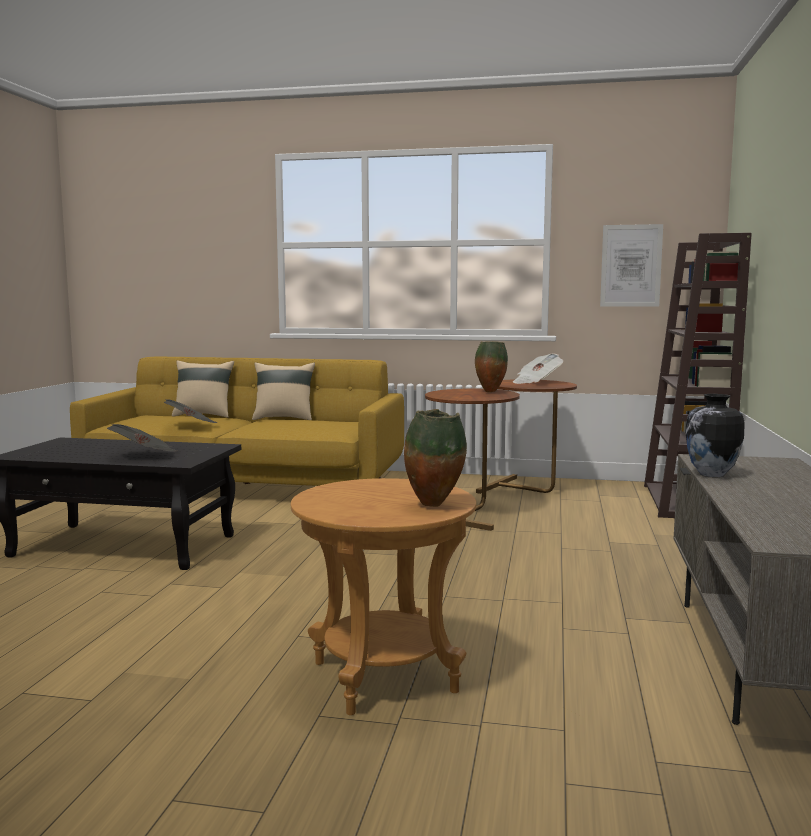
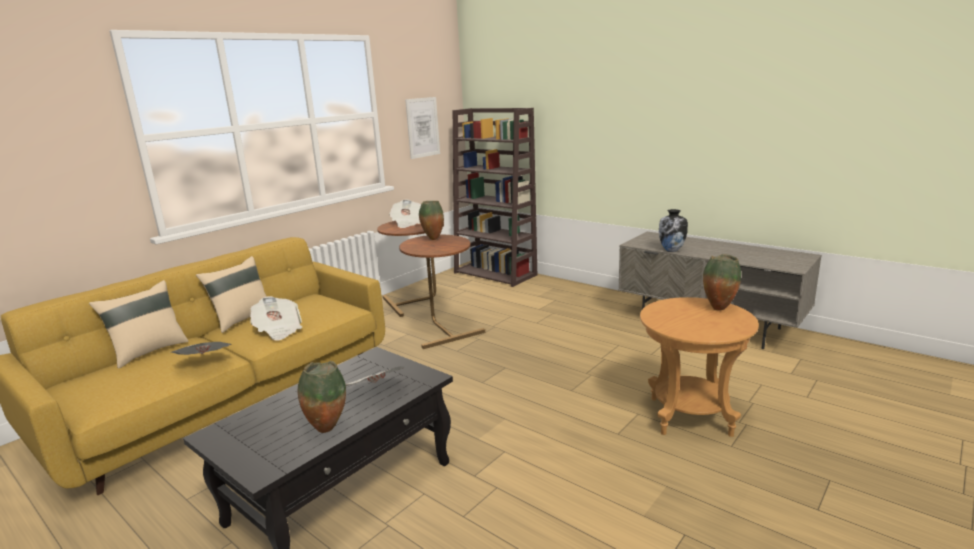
camera: 60 degrees left, 10 degrees up
none -> newspaper [250,296,302,341]
none -> vase [298,361,346,433]

